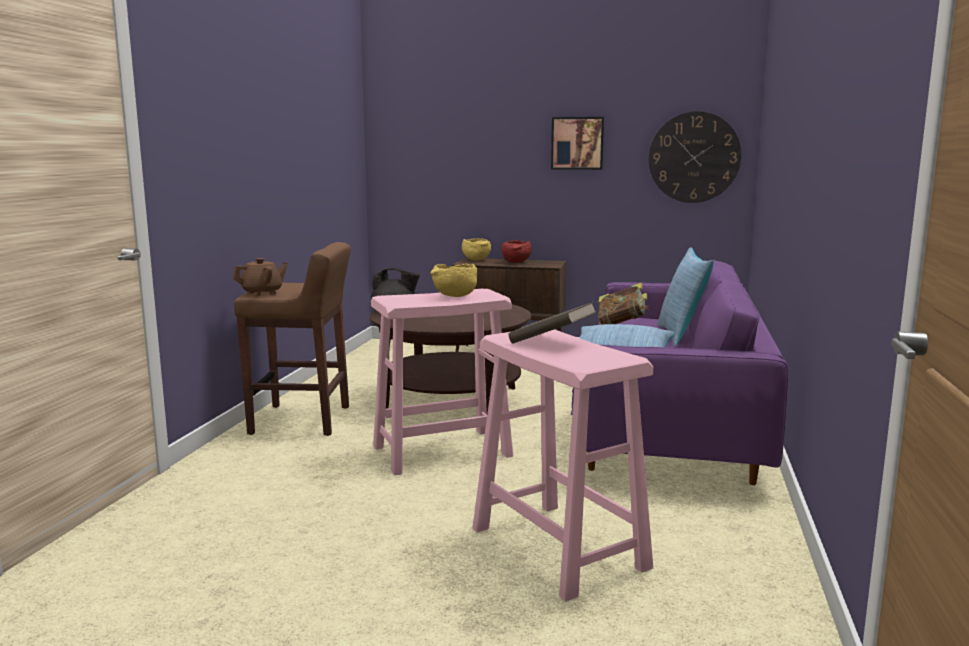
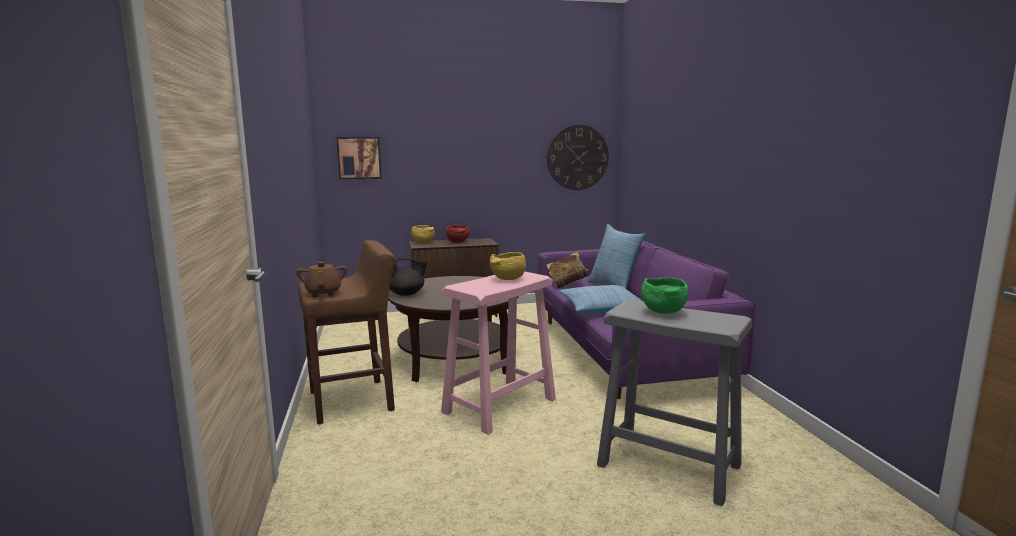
camera: 25 degrees left, 0 degrees up
brown teapot [233,258,288,296] -> brown teapot turned 45 degrees counterclockwise [296,262,347,297]
pink stool [472,329,653,602] -> grey stool [597,300,752,506]
brown book [508,302,597,344] -> green bowl [641,277,689,314]
picture [551,117,604,170] -> picture moved to [337,137,381,179]

